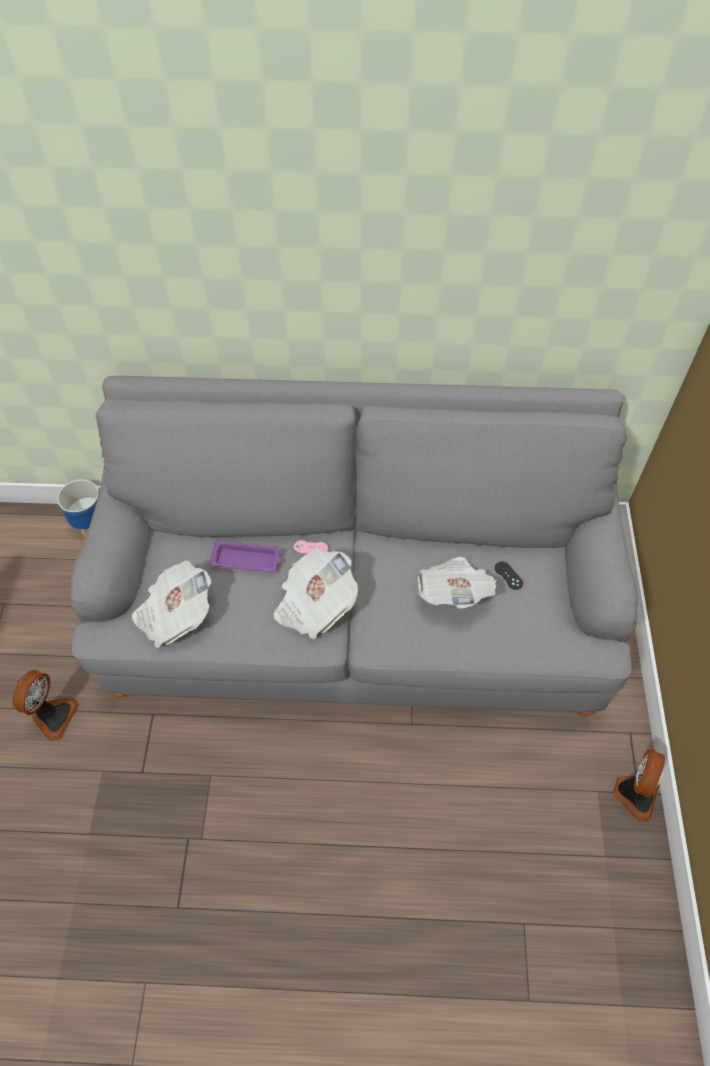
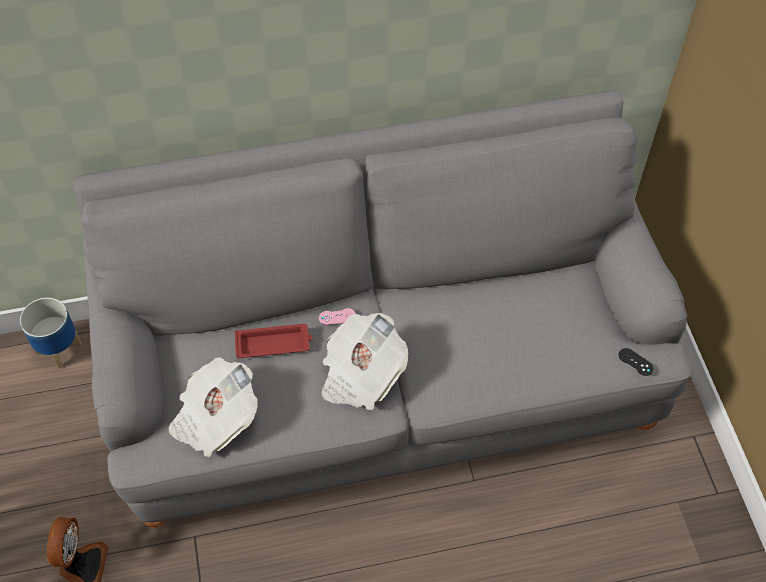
camera: 15 degrees left, 0 degrees up
purple tray [209,540,281,573] -> red tray [235,324,312,358]
newspaper [418,557,497,609] -> none
black game controller [495,561,523,590] -> black game controller moved to [619,348,654,376]
fan [613,749,665,822] -> none

